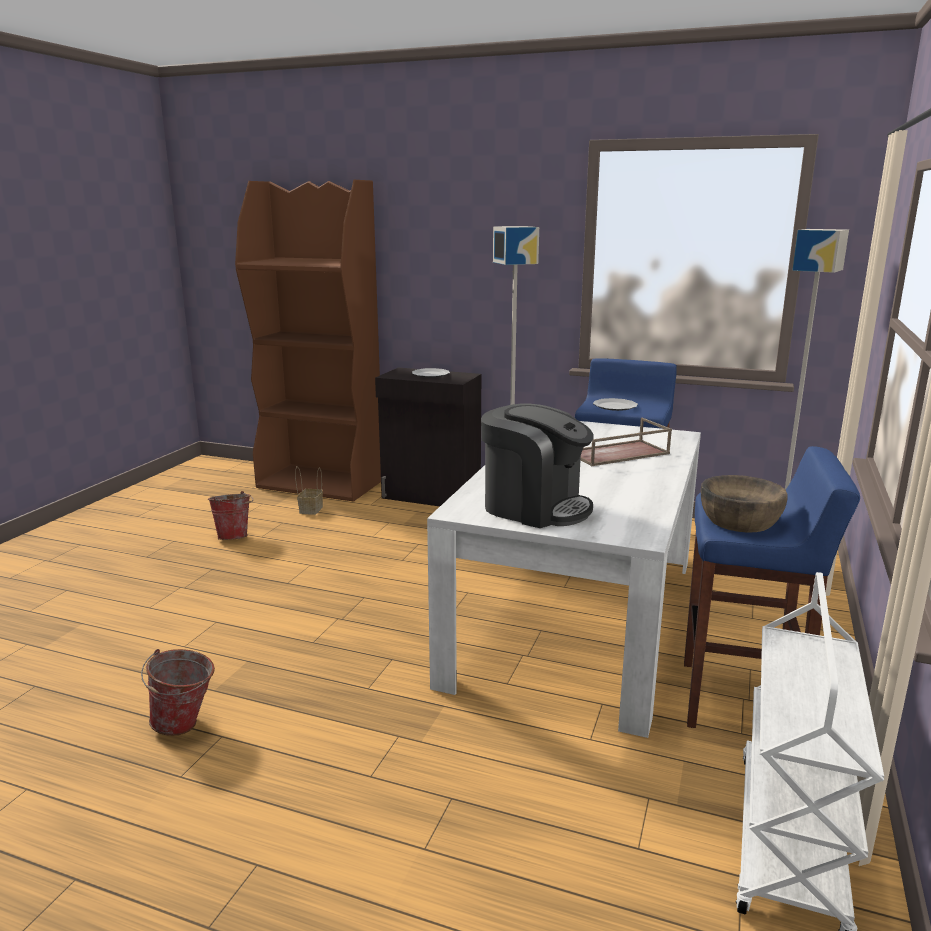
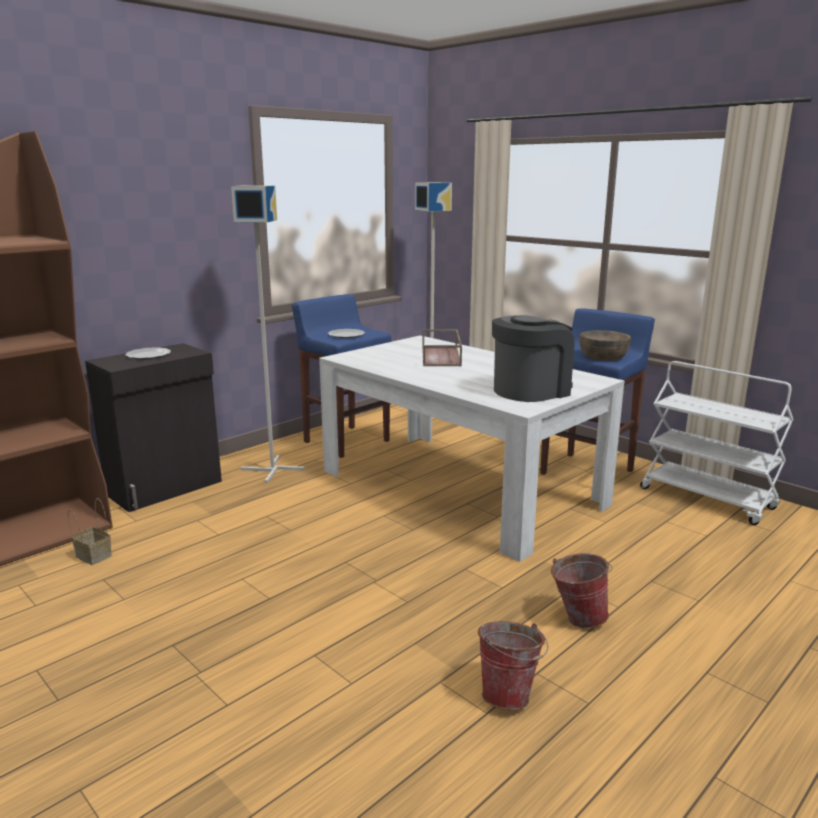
camera: 65 degrees left, 0 degrees up
bucket [208,491,253,540] -> bucket moved to [551,553,613,628]

